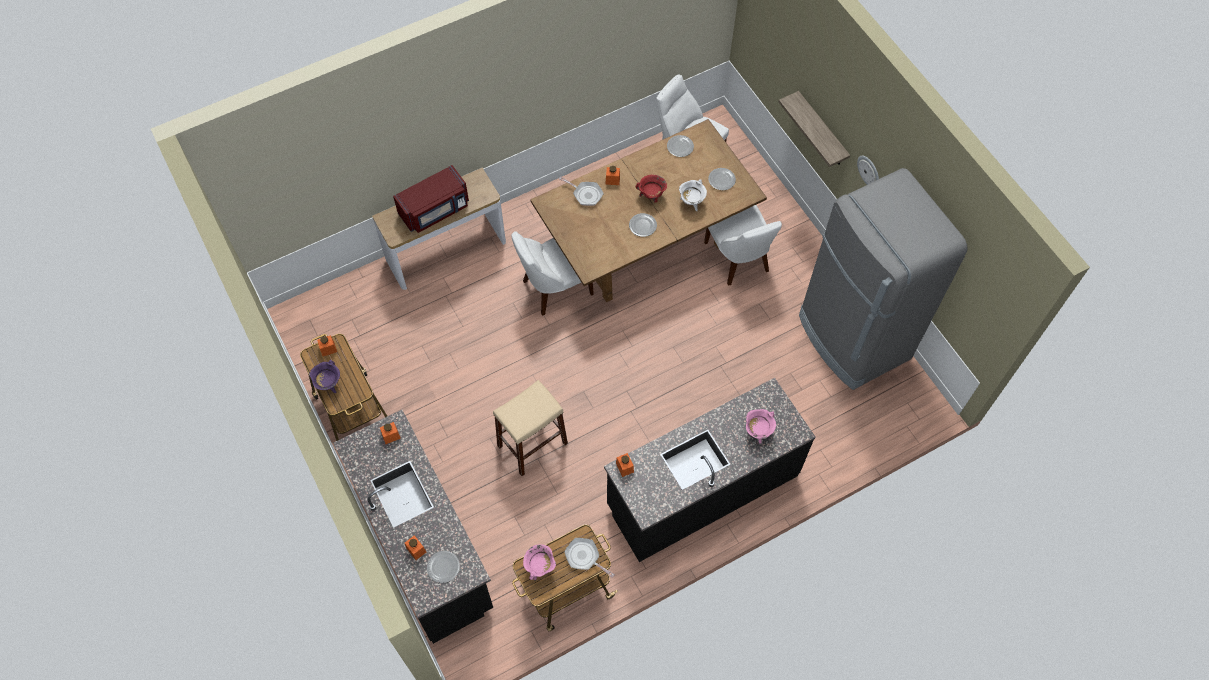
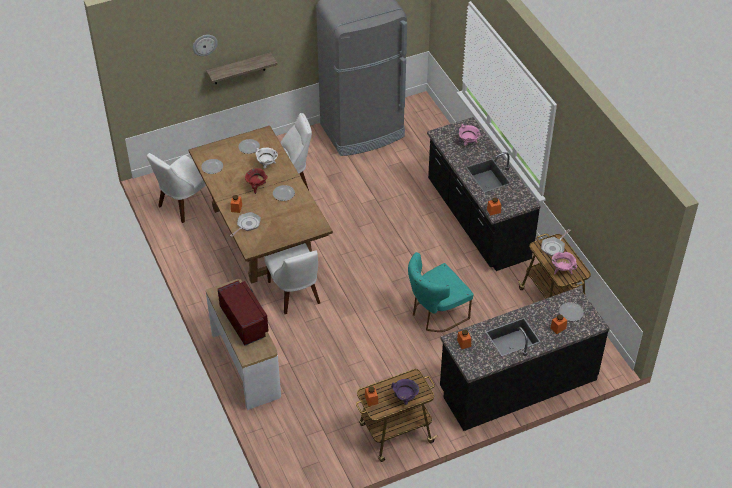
camera: 85 degrees left, 15 degrees down
beige stool [493,380,568,476] -> turquoise chair [408,252,473,332]
wall clock [857,156,879,185] -> wall clock moved to [193,35,218,56]

